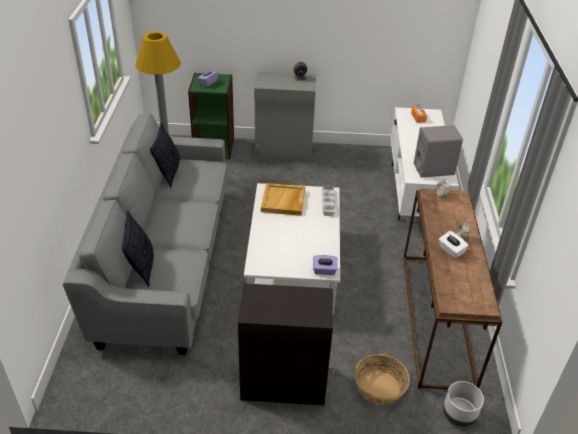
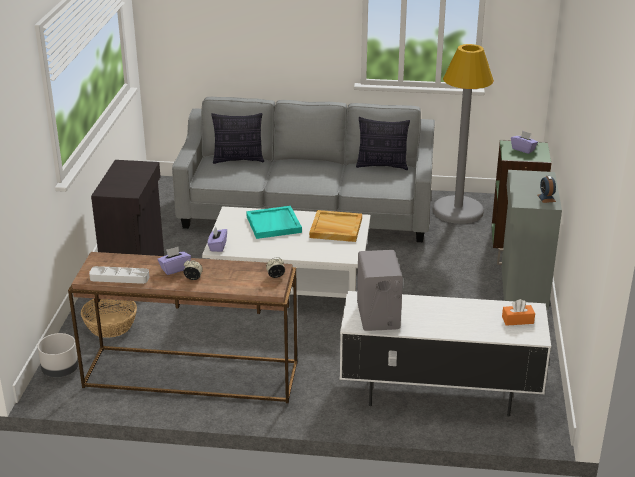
camera: 95 degrees right, 10 degrees down
grey tray [322,185,335,216] -> grey tray moved to [89,266,149,284]
white tissue box [439,231,469,258] -> purple tissue box [158,247,191,275]
none -> turquoise tray [246,206,302,239]

